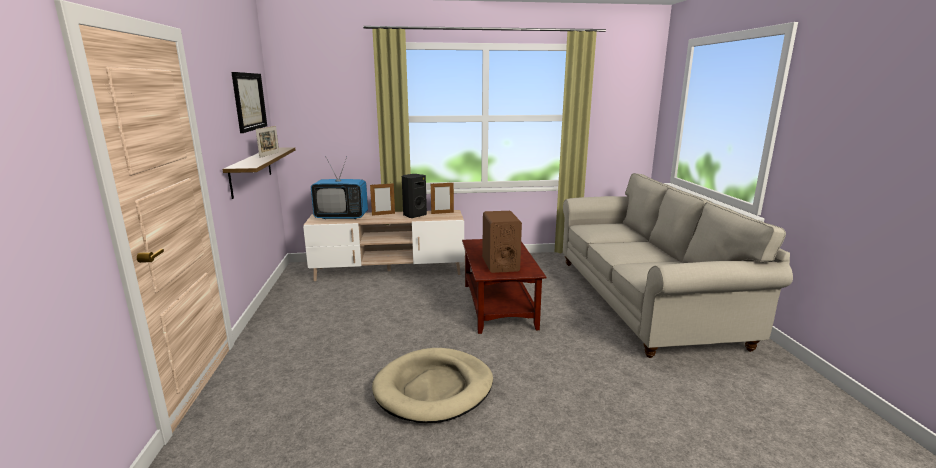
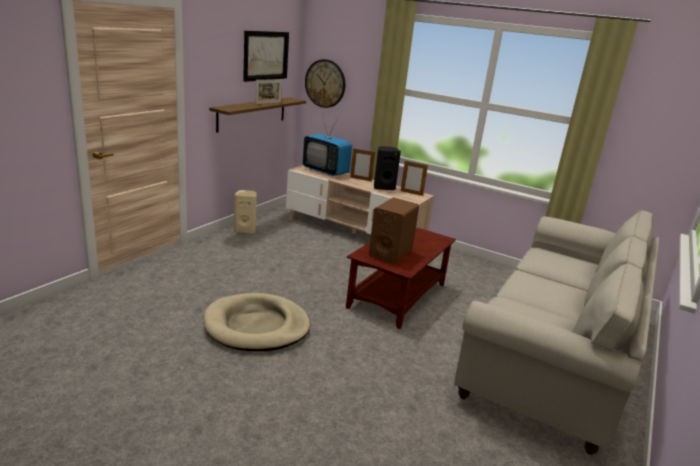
camera: 35 degrees right, 5 degrees up
none -> beige speaker [234,190,257,234]
none -> wall clock [305,59,345,108]

